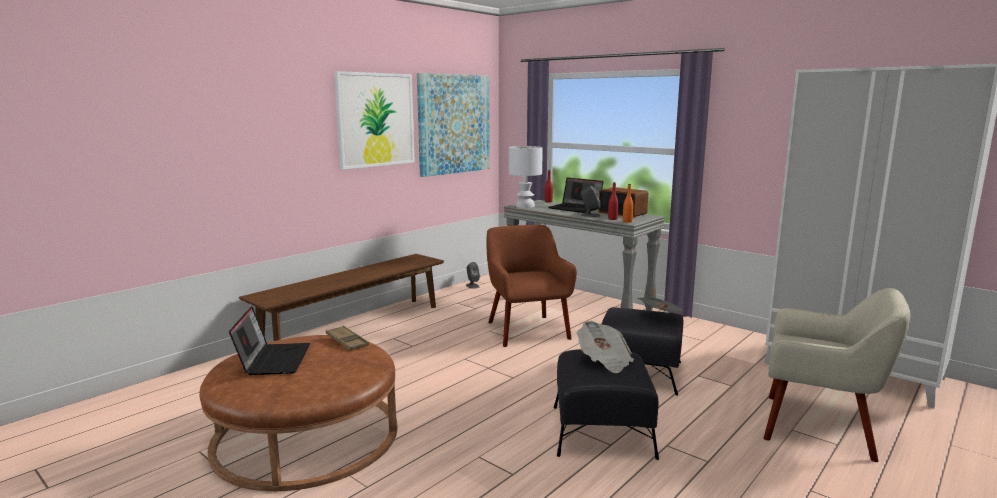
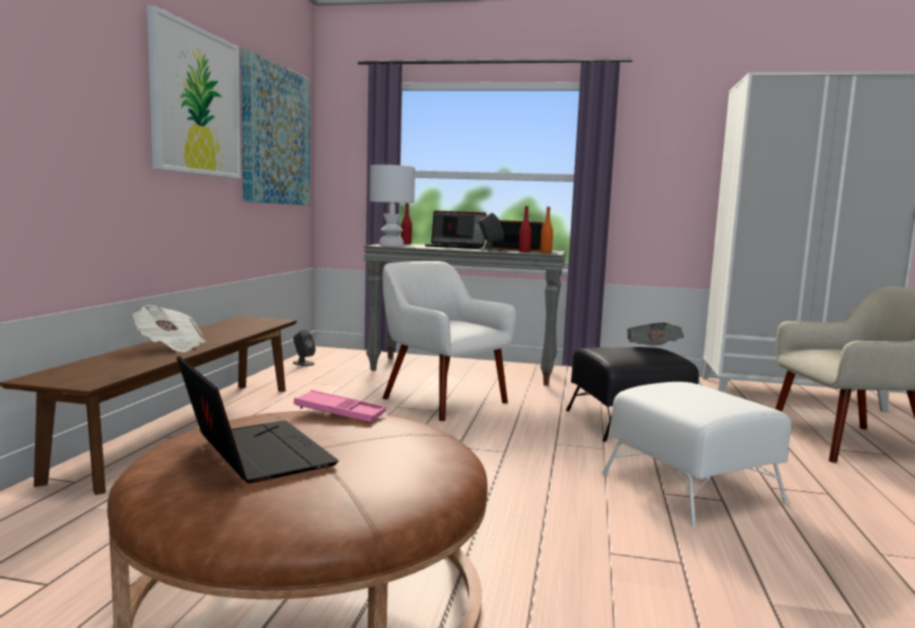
camera: 30 degrees left, 5 degrees down
brown tray [326,326,369,351] -> pink tray [294,390,386,422]
brown armchair [487,225,577,347] -> white armchair [383,261,516,421]
black ottoman [554,349,659,460] -> white ottoman [602,382,791,527]
newspaper [577,321,634,373] -> newspaper moved to [133,305,206,352]

